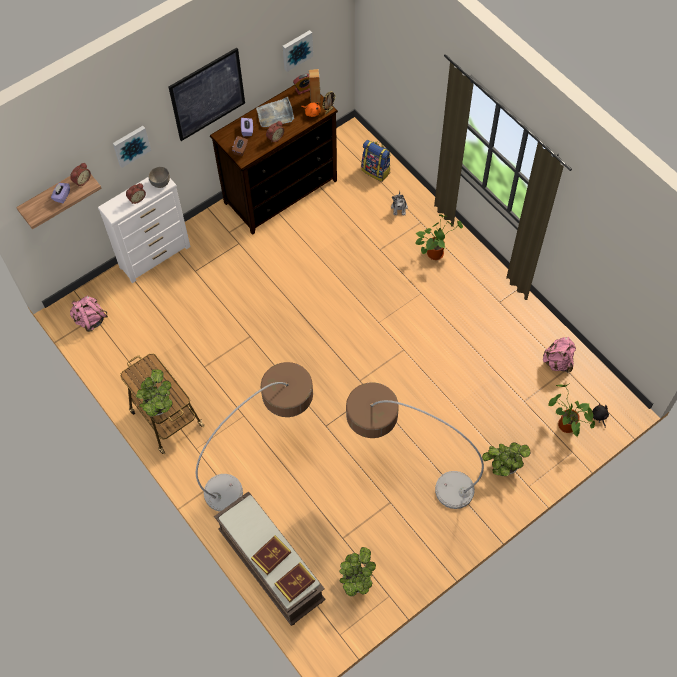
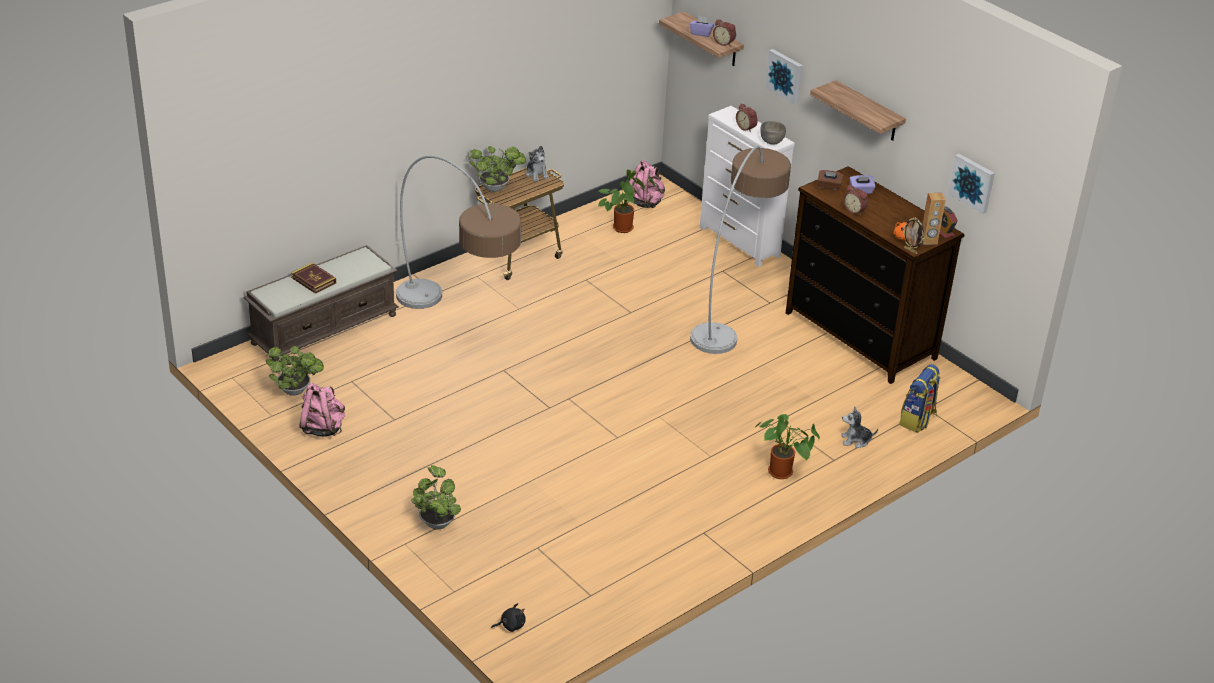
camera: 85 degrees right, 25 degrees down
picture [169,48,245,141] -> shelf [810,80,906,141]
grey tray [256,97,294,127] -> none
book [275,562,315,602] -> none
floor lamp [346,382,484,509] -> floor lamp moved to [690,146,791,354]
pink backpack [543,337,576,373] -> pink backpack moved to [299,383,345,437]
potted plant [548,383,595,437] -> potted plant moved to [598,170,656,233]
none -> plush toy [526,146,549,182]

